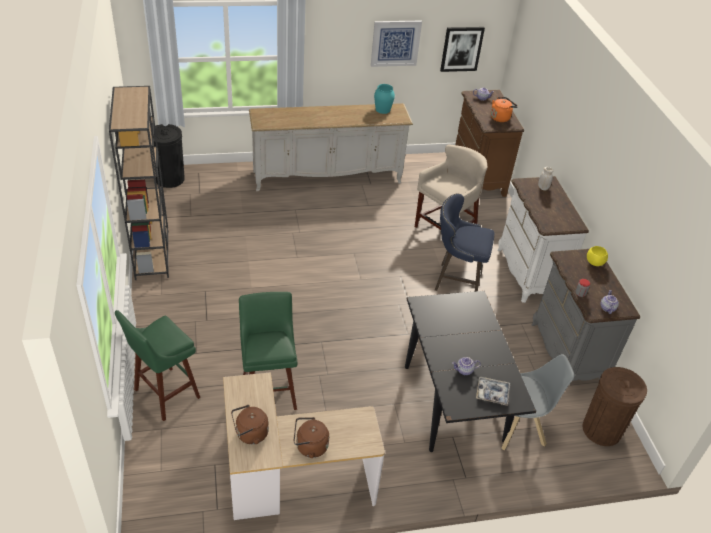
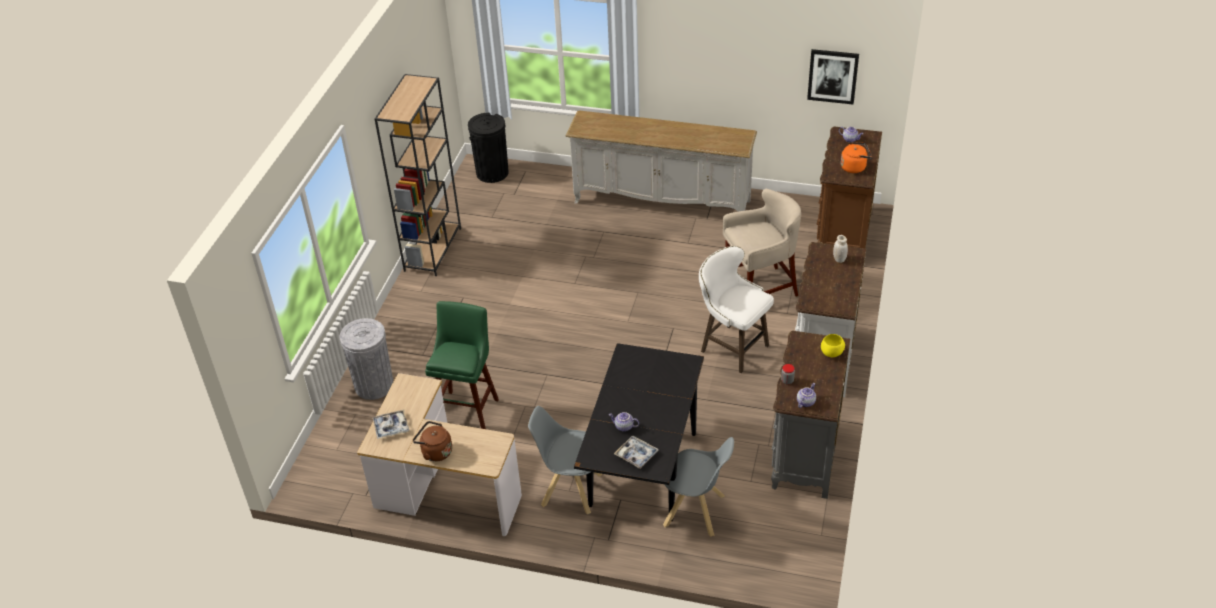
camera: 30 degrees right, 0 degrees up
green stool [115,310,201,421] -> grey trash can [340,318,393,400]
brown kettle [231,405,269,444] -> tray [373,410,409,439]
picture [371,21,422,67] -> none
turquoise vase [374,84,395,114] -> none
blue stool [435,193,494,291] -> white stool [699,246,774,373]
brown trash can [582,367,647,446] -> none
none -> grey chair [528,406,602,515]

